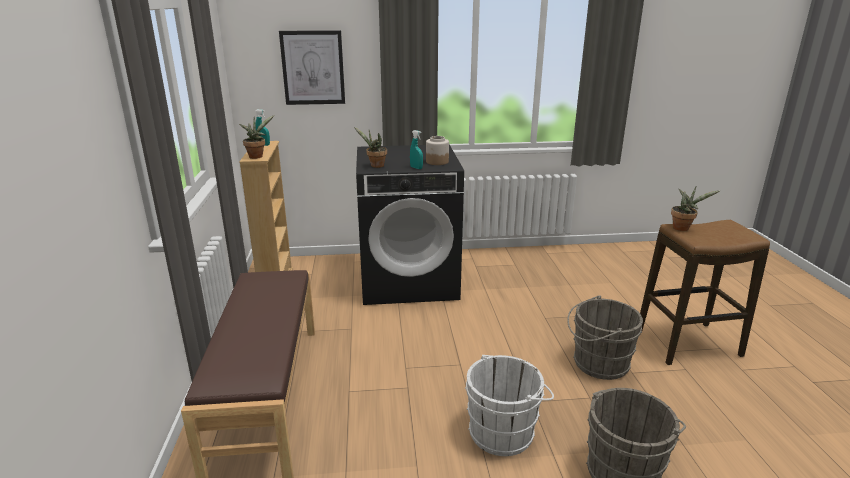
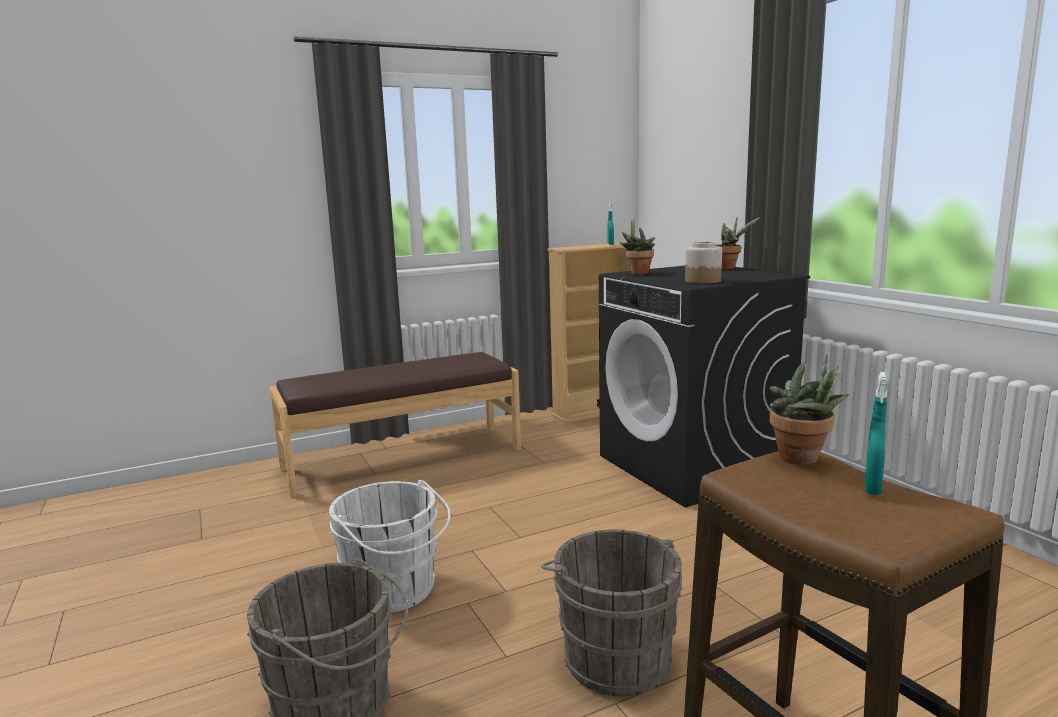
camera: 70 degrees right, 10 degrees down
potted plant [239,115,274,159] -> potted plant moved to [716,217,761,269]
picture [279,30,345,105] -> none
turquoise spray bottle [410,130,423,169] -> turquoise spray bottle moved to [865,372,887,495]

